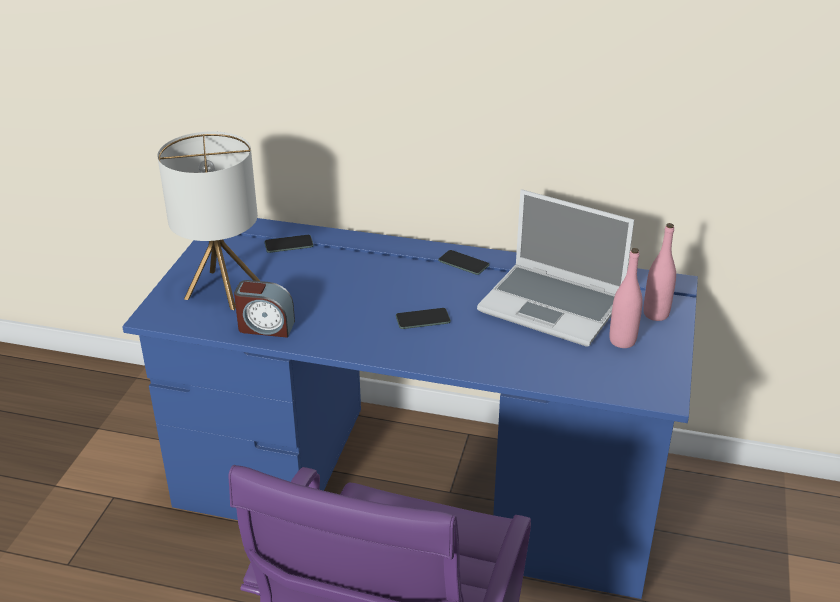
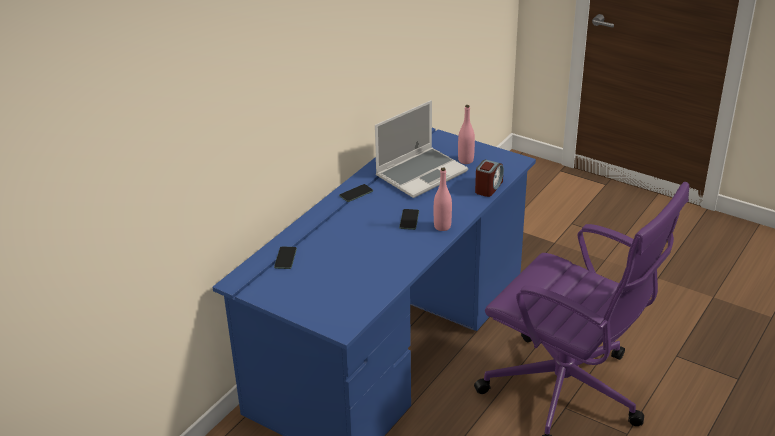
camera: 70 degrees left, 0 degrees up
table lamp [158,131,260,310] -> none
alarm clock [234,280,295,338] -> alarm clock moved to [475,159,504,197]
pink bottle [643,223,676,321] -> pink bottle moved to [434,168,452,231]

